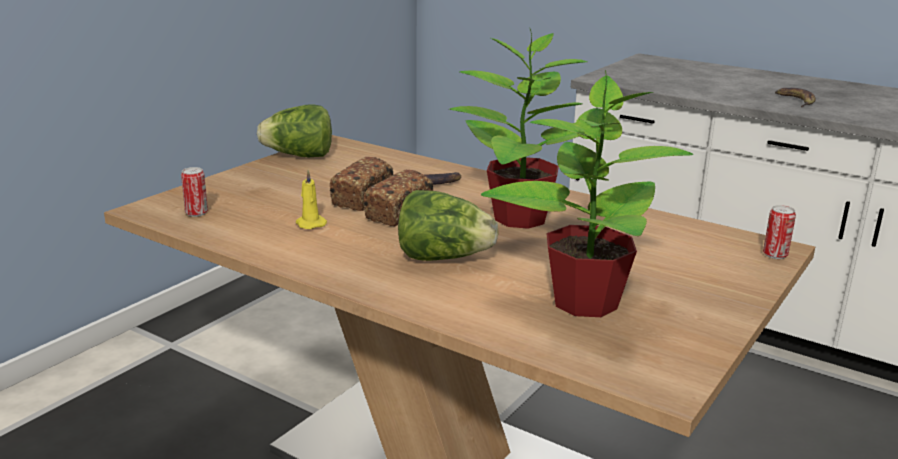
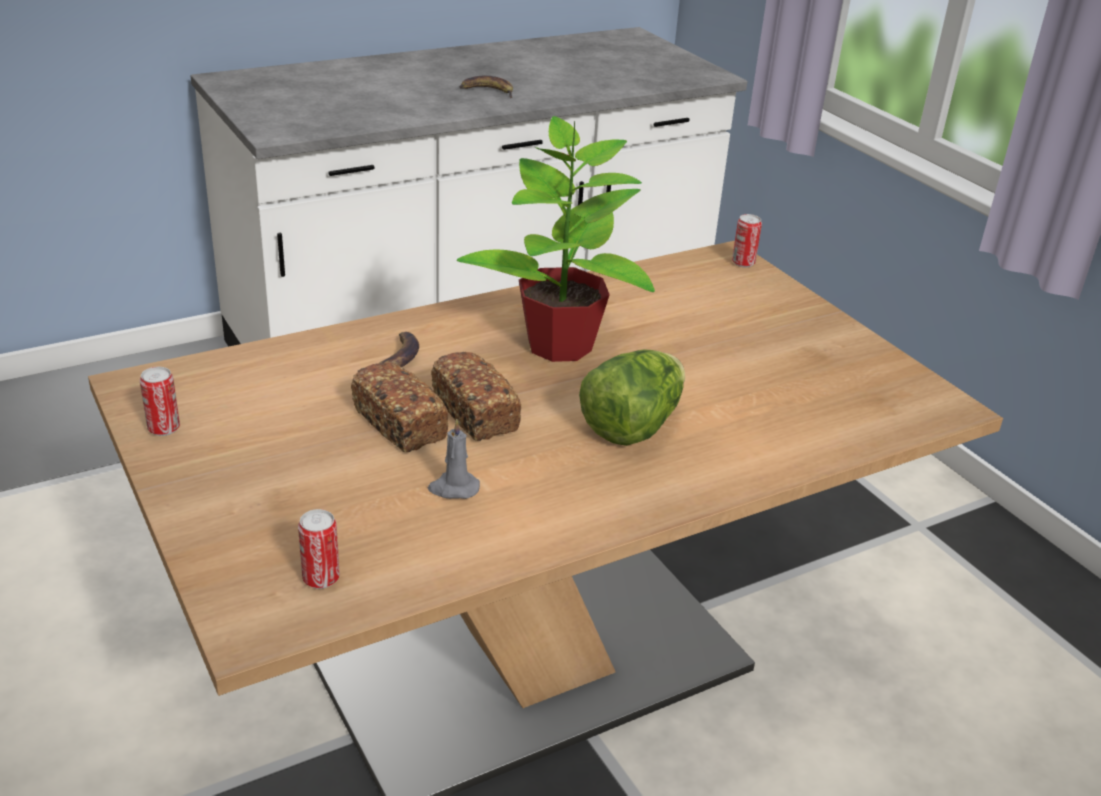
camera: 65 degrees left, 10 degrees up
lettuce [257,104,332,157] -> can [140,367,180,436]
yellow candle [296,170,327,229] -> grey candle [428,419,480,499]
potted plant [481,70,694,317] -> none

